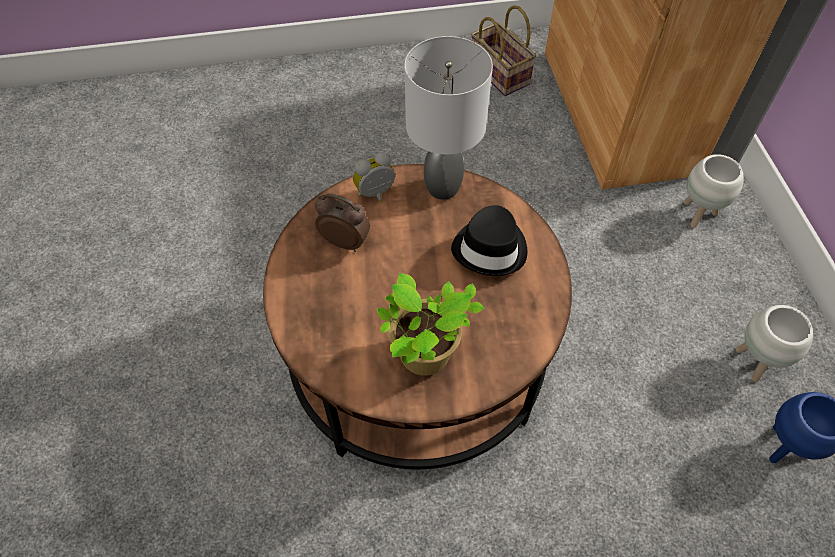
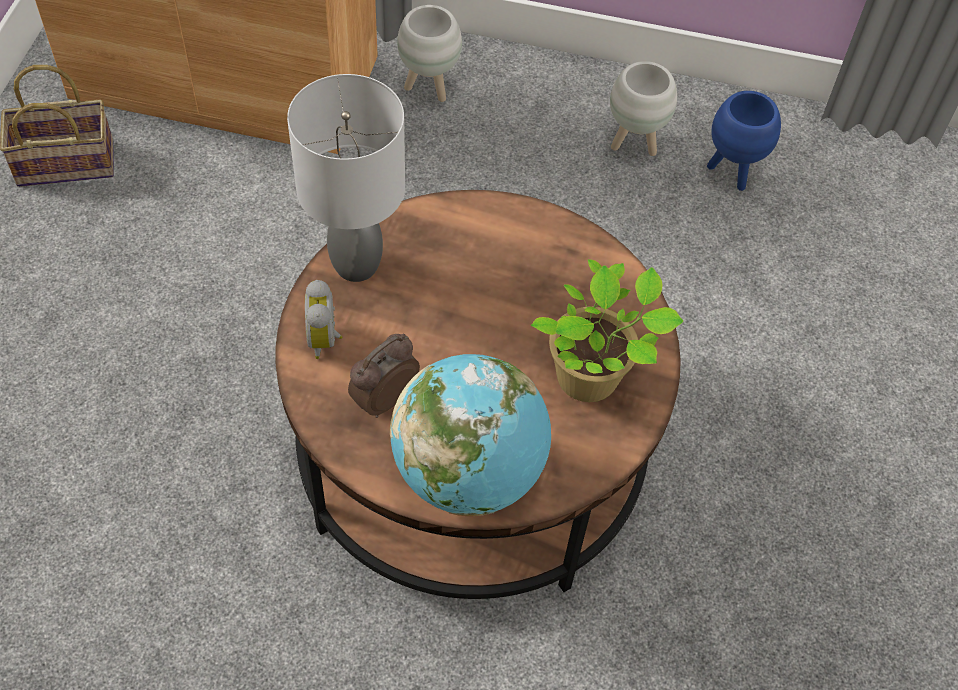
camera: 70 degrees left, 0 degrees up
black hat [451,205,527,276] -> none
none -> globe [390,354,551,516]

